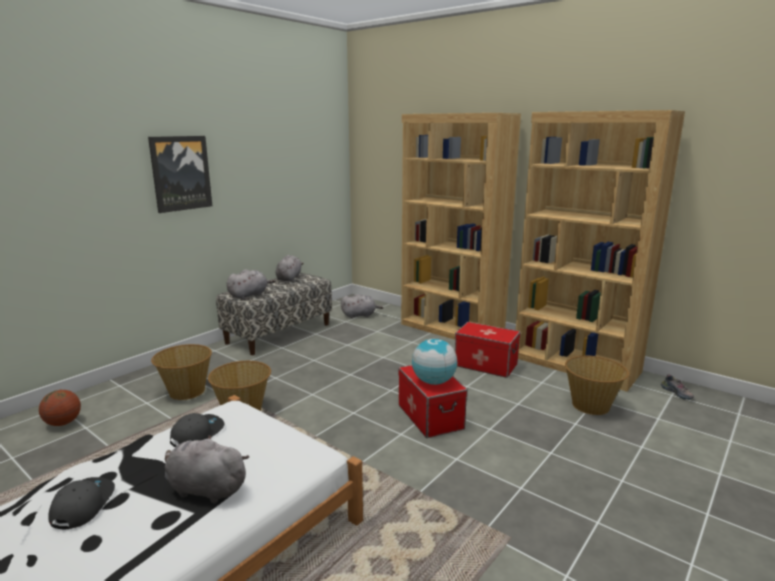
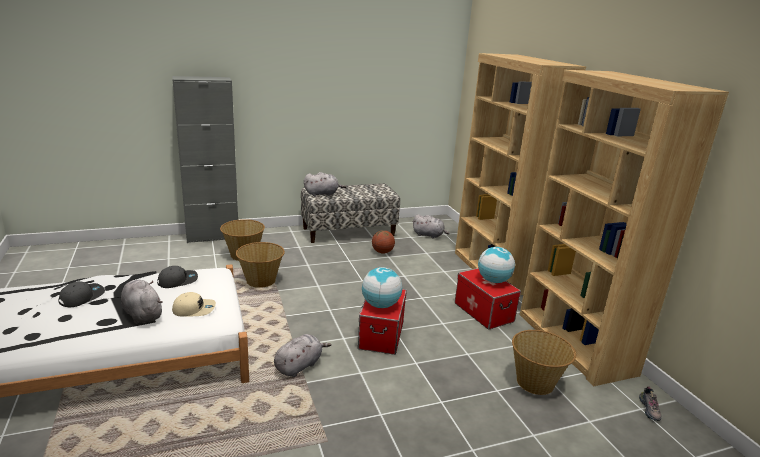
camera: 30 degrees right, 5 degrees up
basketball [39,390,81,426] -> basketball moved to [372,230,395,254]
picture [148,136,212,213] -> none
grey plush toy [276,255,304,282] -> grey plush toy moved to [274,334,331,377]
none -> grey cabinet [172,76,238,243]
none -> beige cap [172,292,216,316]
none -> globe [478,247,515,283]

